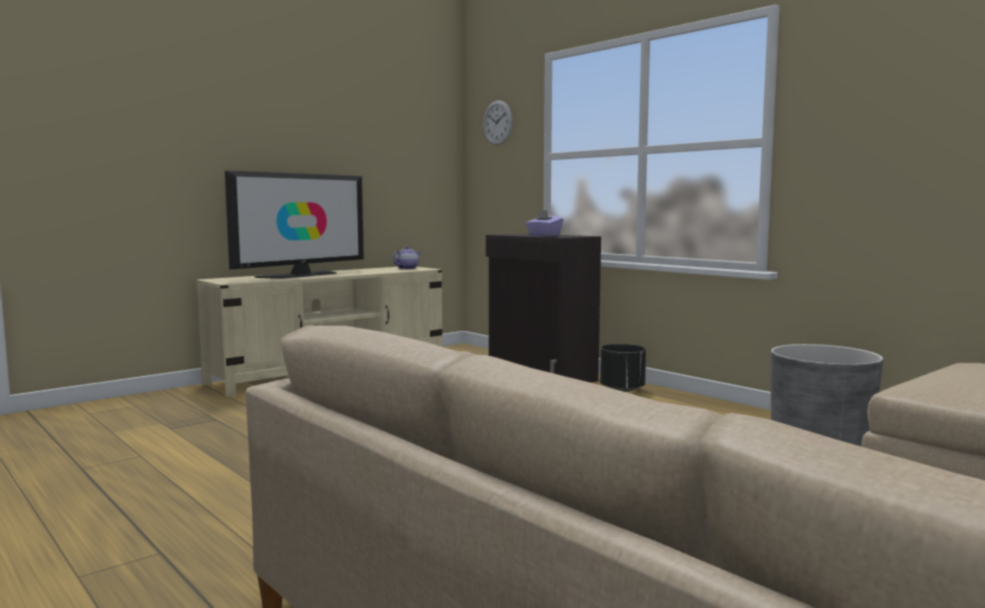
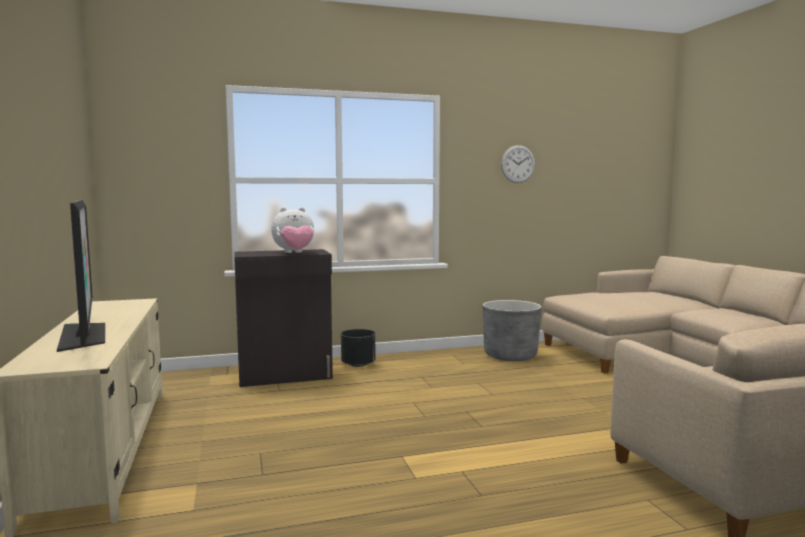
camera: 65 degrees left, 0 degrees up
teapot [392,246,421,269] -> none
wall clock [483,100,513,145] -> wall clock moved to [501,145,535,183]
purple tissue box [526,210,563,236] -> plush toy [271,207,314,253]

